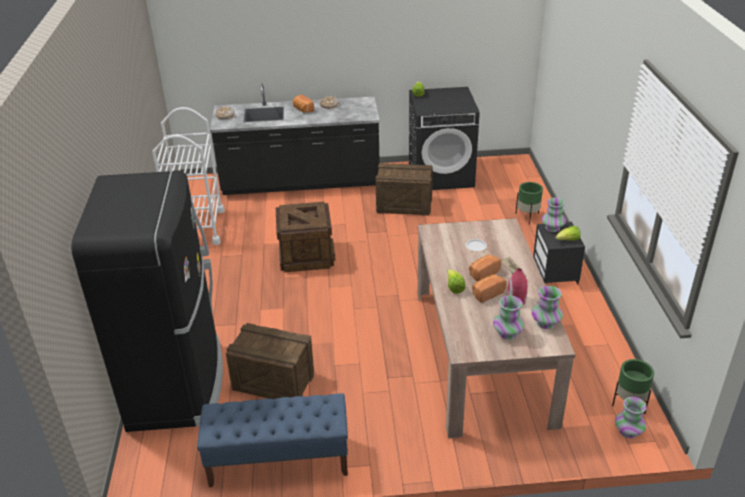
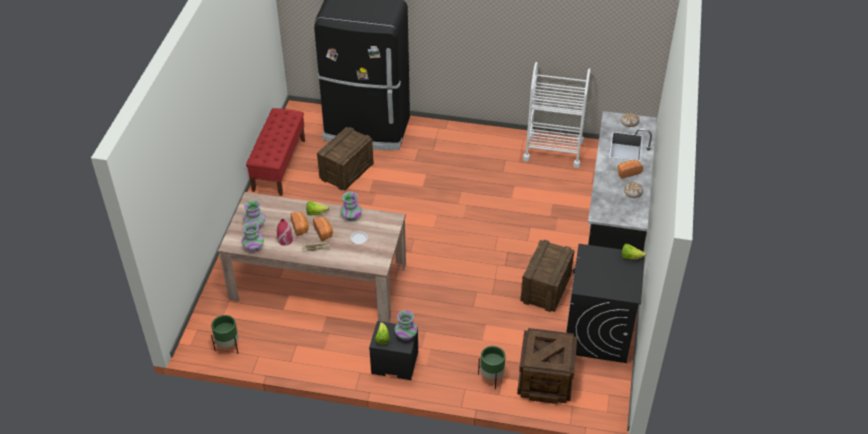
camera: 105 degrees right, 10 degrees up
blue bench [197,393,348,487] -> red bench [246,108,305,196]
crate [276,202,335,272] -> crate moved to [517,328,577,404]
vase [615,397,647,438] -> vase moved to [340,192,362,221]

